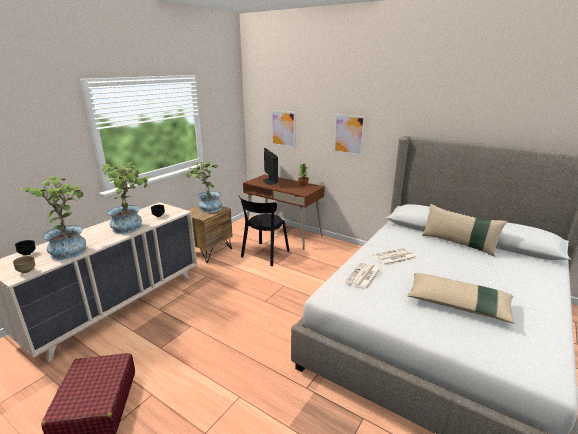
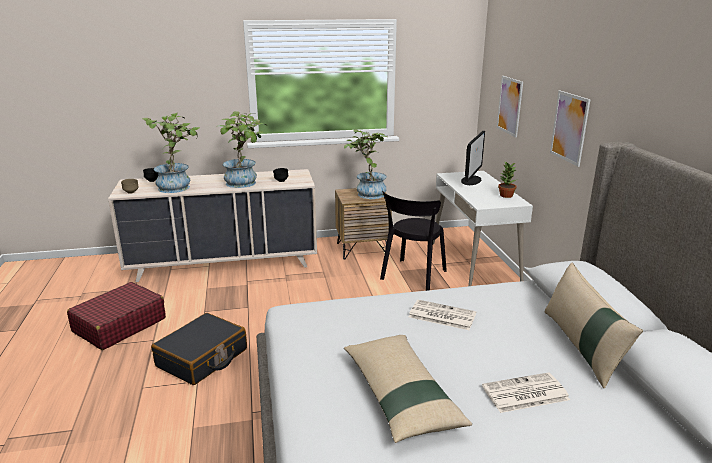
camera: 45 degrees right, 0 degrees up
black chair [239,196,289,266] -> black chair turned 45 degrees counterclockwise [380,191,447,291]
brown desk [243,174,325,250] -> white desk [433,171,533,286]
newspaper [345,262,382,290] -> newspaper moved to [482,372,570,413]
none -> black suitcase [151,313,247,385]

